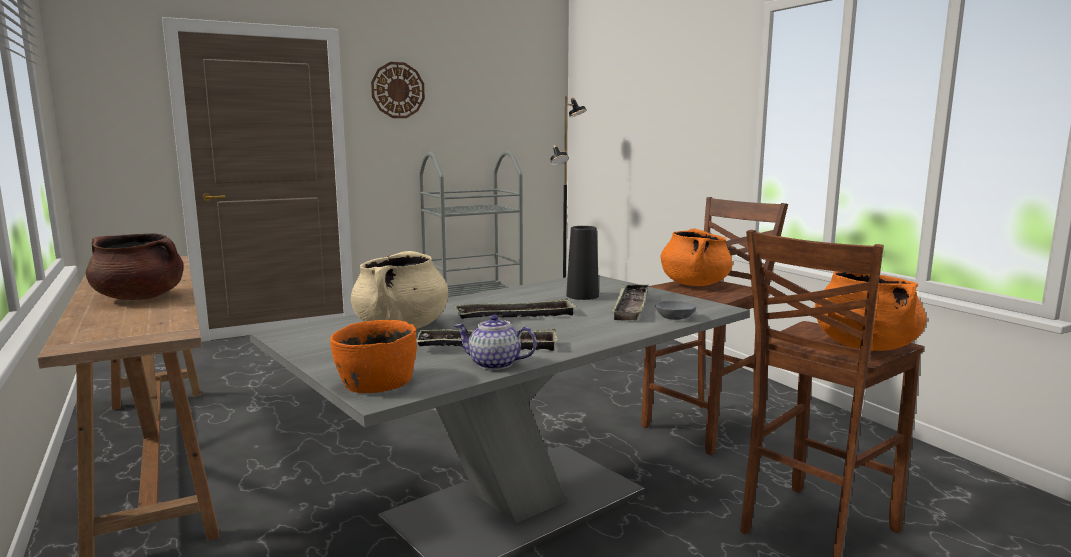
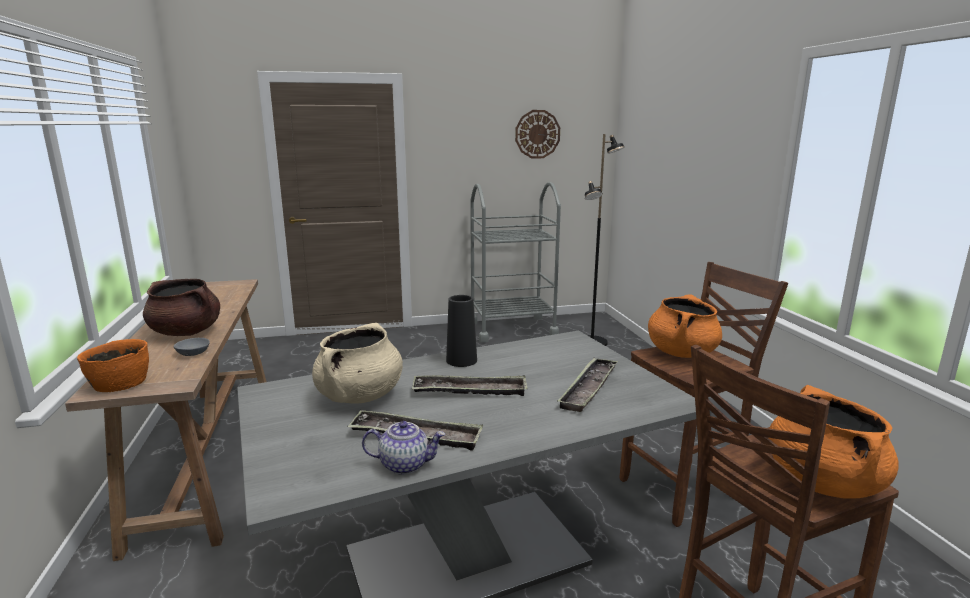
camera: 15 degrees right, 5 degrees up
orange bowl [330,320,417,393] -> orange bowl moved to [77,339,149,392]
wall clock [371,62,425,118] -> wall clock moved to [515,110,560,158]
teapot [454,315,537,370] -> teapot turned 150 degrees clockwise [362,421,445,475]
black vase [566,226,599,300] -> black vase moved to [446,295,477,367]
grey bowl [655,300,696,320] -> grey bowl moved to [174,338,210,356]

